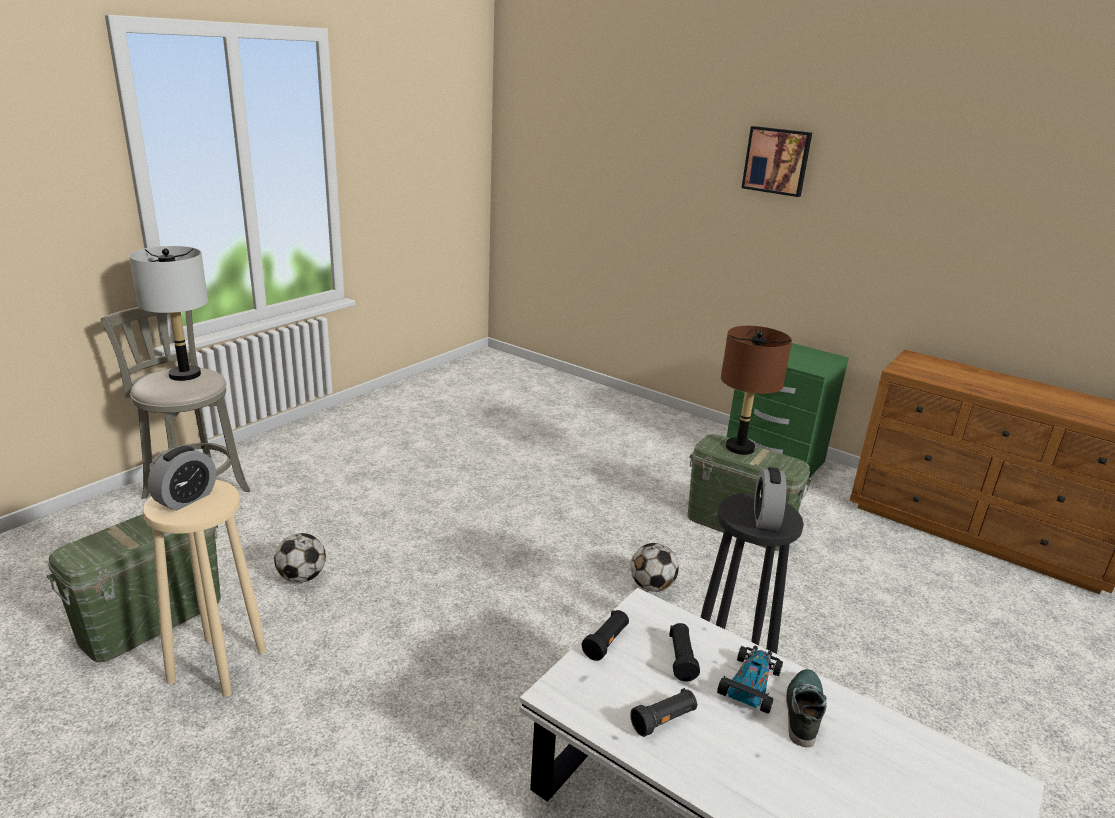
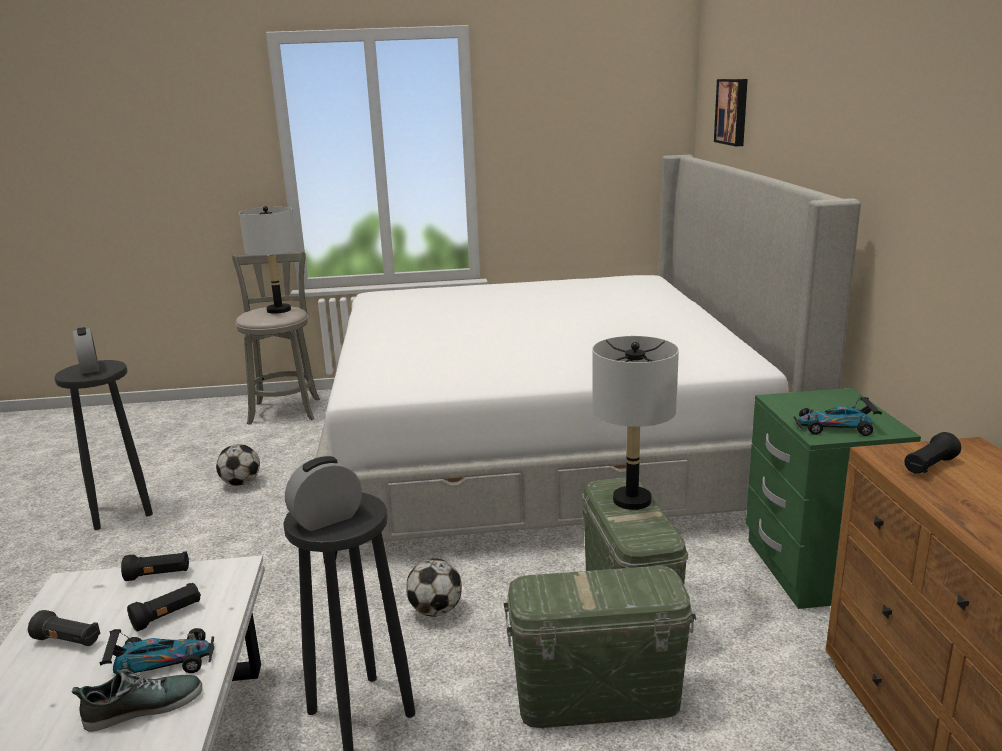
camera: 50 degrees right, 5 degrees down
green storage box [47,514,221,662] -> green storage box moved to [504,566,696,728]
beige stool [143,480,266,697] -> black stool [54,360,153,530]
alarm clock [148,446,216,511] -> alarm clock turned 105 degrees counterclockwise [73,327,99,374]
brown table lamp [721,326,792,455] -> grey table lamp [592,336,679,510]
picture [742,126,812,197] -> picture moved to [714,79,748,146]
none -> bed [316,155,861,564]
none -> toy car [794,396,882,436]
none -> black flashlight [904,432,961,474]

